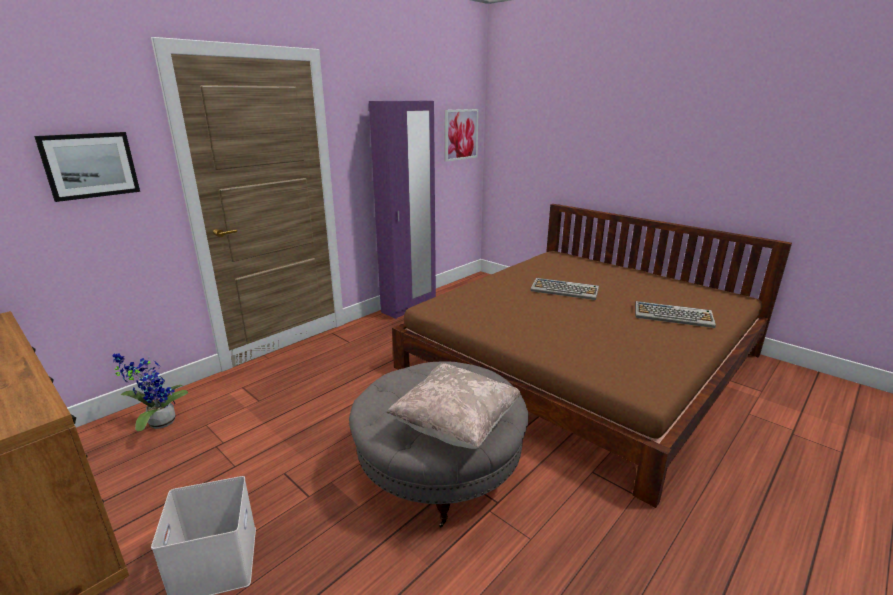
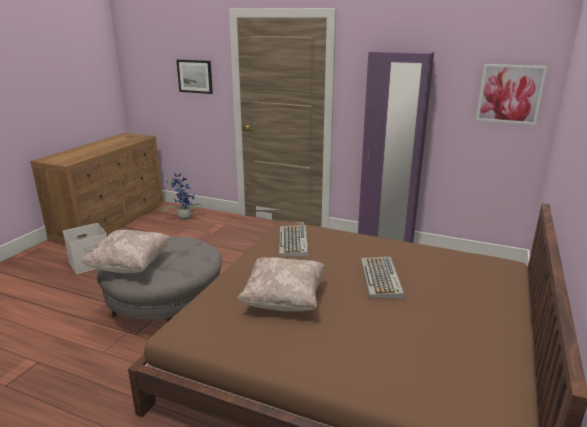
camera: 70 degrees right, 0 degrees up
keyboard [635,301,716,328] -> keyboard moved to [279,225,309,257]
none -> beige pillow [237,257,325,311]

